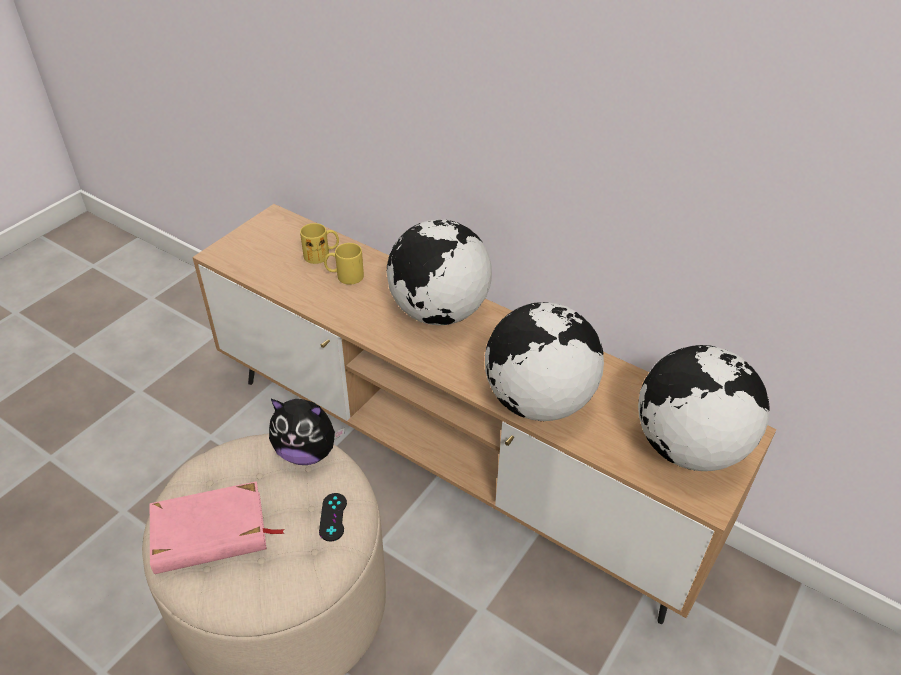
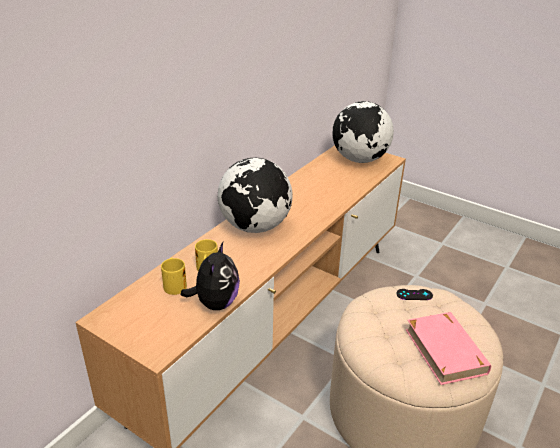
camera: 90 degrees left, 10 degrees down
plush toy [269,399,345,465] -> plush toy moved to [181,242,240,310]
globe [485,302,604,421] -> none

